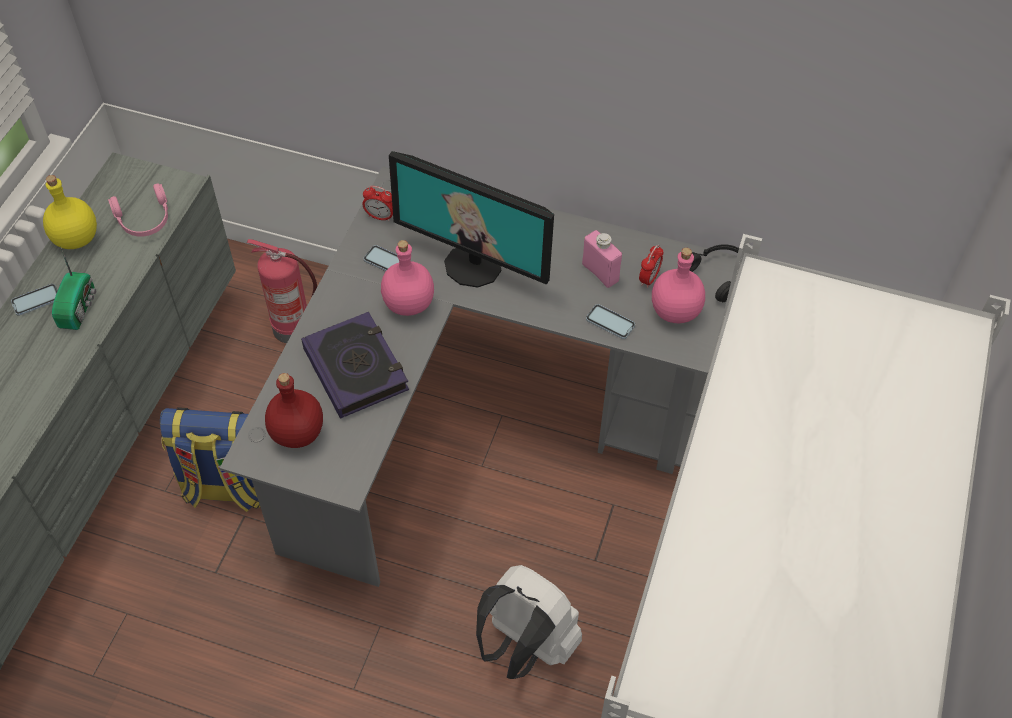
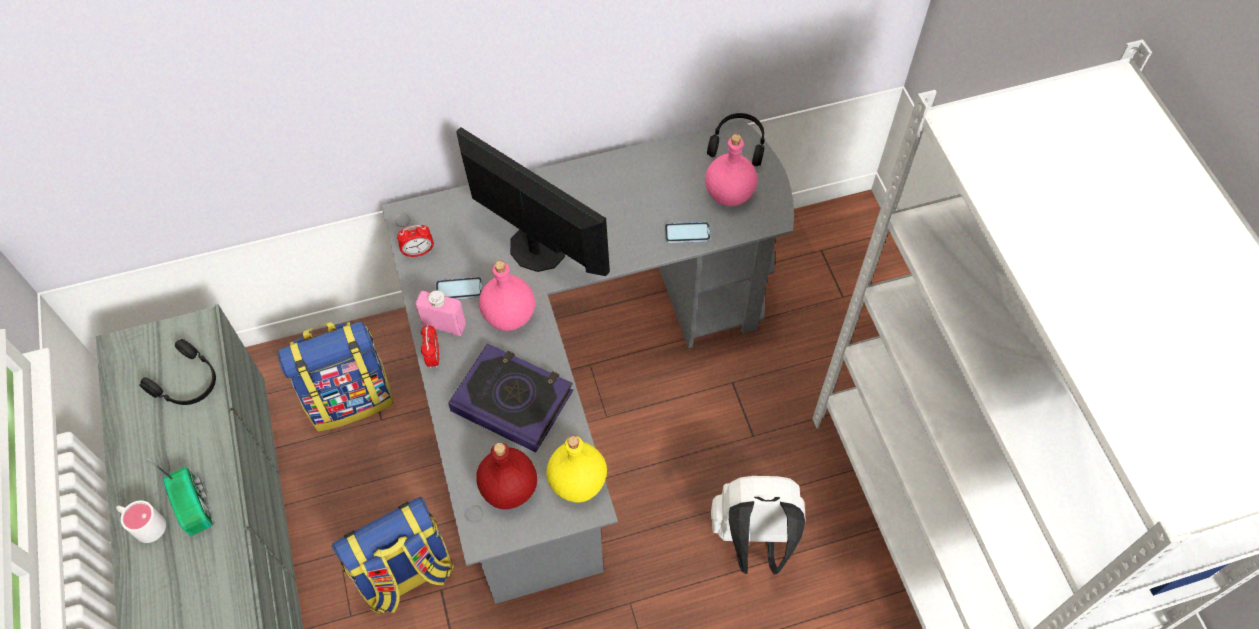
camera: 35 degrees left, 5 degrees up
phone [11,284,58,316] -> white mug [116,500,166,543]
yellow bottle [43,175,97,249] -> yellow bottle moved to [546,436,607,503]
pink headphones [108,184,168,237] -> black headphones [139,339,216,405]
fire extinguisher [247,239,317,343] -> backpack [278,321,394,432]
monitor [389,151,554,288] -> monitor turned 135 degrees counterclockwise [456,127,610,276]
pink bottle [582,230,622,288] -> pink bottle moved to [415,290,466,336]
alarm clock [639,245,664,288] -> alarm clock moved to [421,325,439,368]

